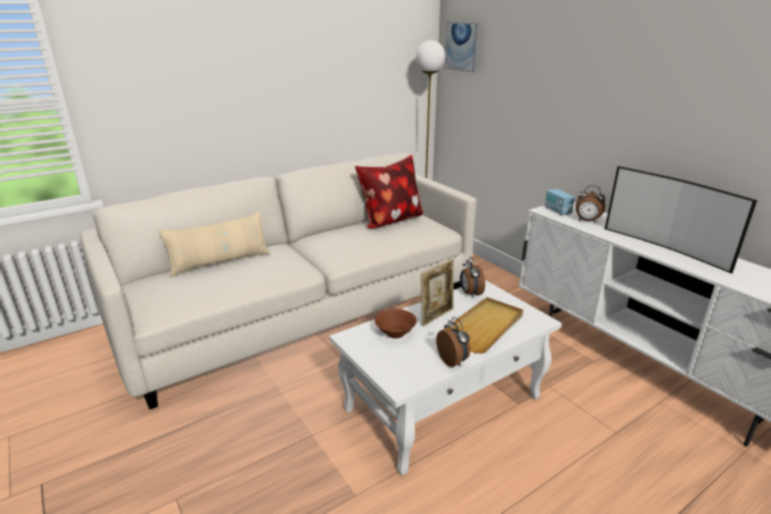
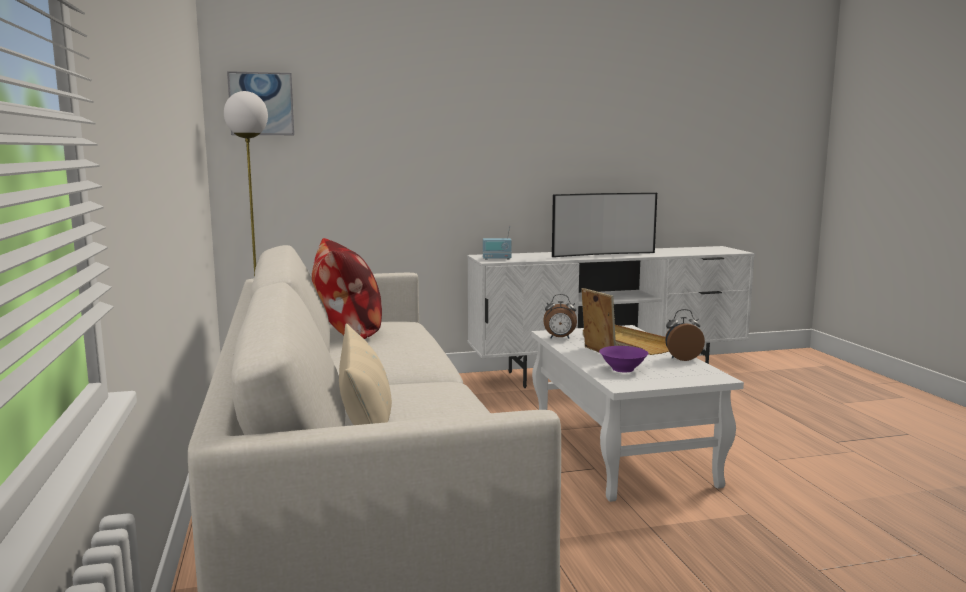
camera: 70 degrees left, 15 degrees down
brown bowl [375,309,417,339] -> purple bowl [599,346,648,372]
alarm clock [576,185,605,222] -> none

